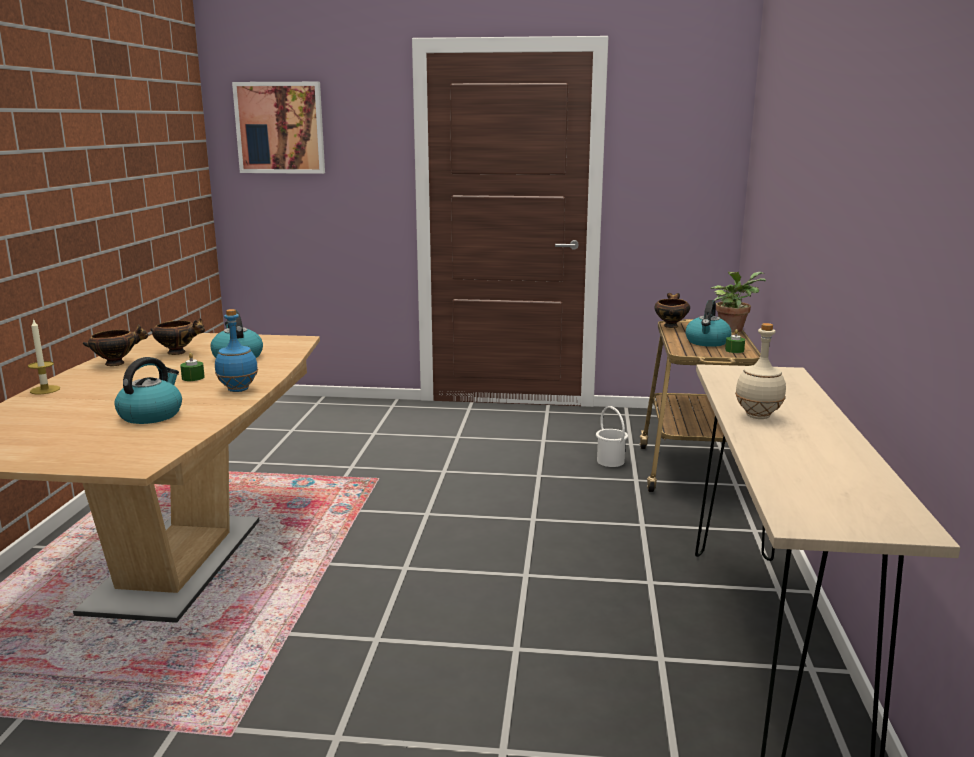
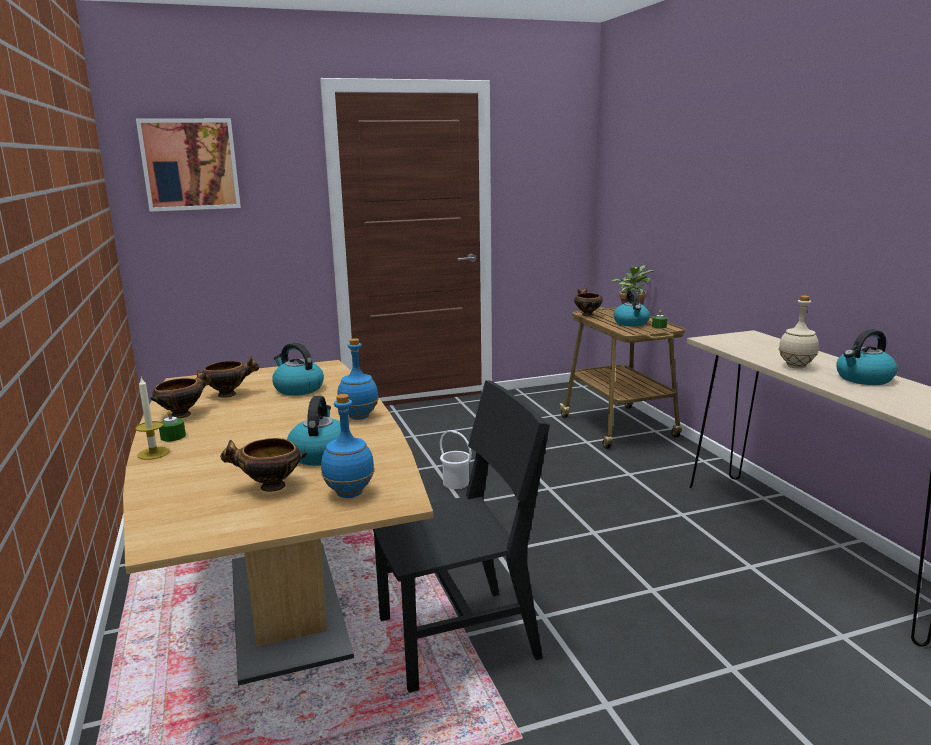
camera: 25 degrees left, 0 degrees up
green candle [180,353,205,381] -> green candle moved to [159,410,186,442]
white bucket [596,406,628,467] -> white bucket moved to [440,430,472,489]
none -> bowl [220,438,307,492]
none -> blue bottle [321,394,375,498]
none -> black chair [373,381,550,693]
none -> kettle [836,329,897,385]

